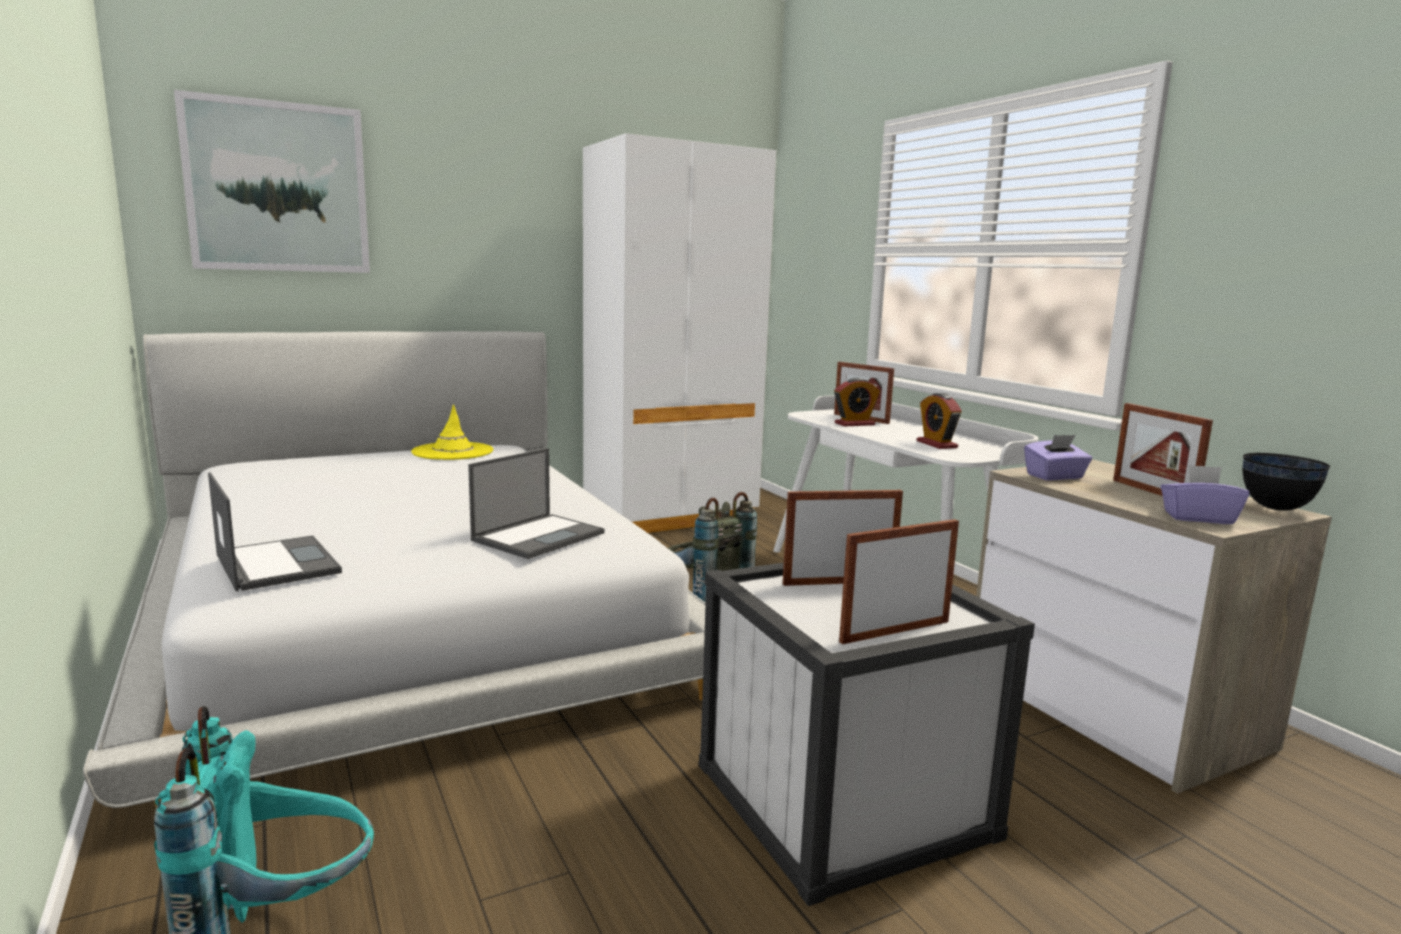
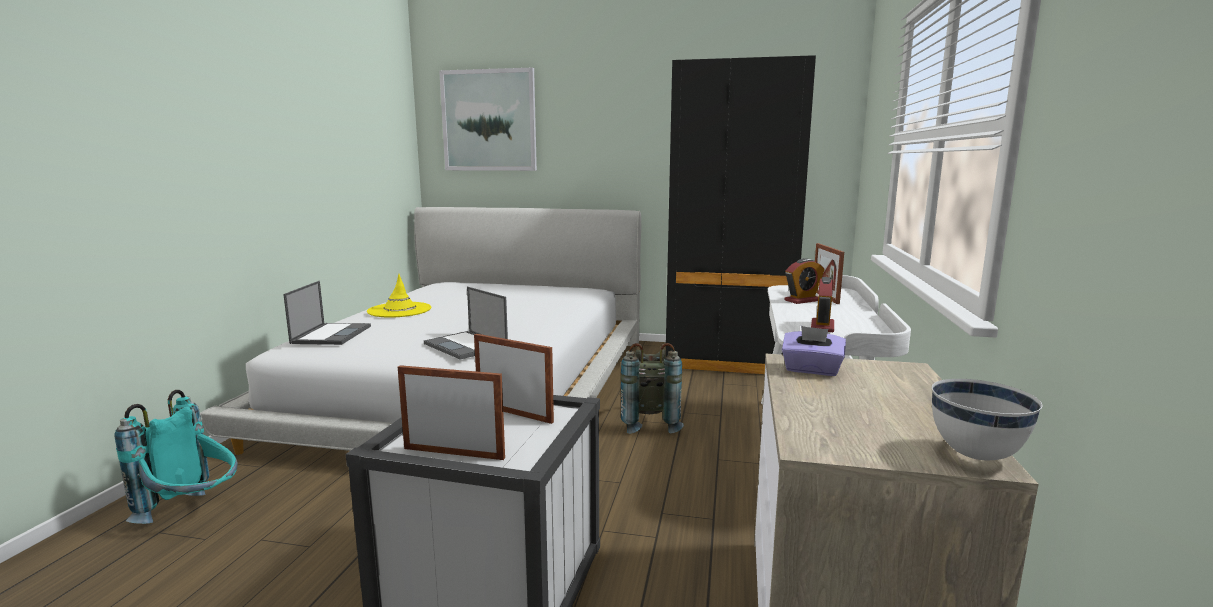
camera: 40 degrees right, 0 degrees up
yellow hat [411,404,493,460] -> yellow hat moved to [367,274,431,318]
laptop [468,448,604,559] -> laptop turned 60 degrees clockwise [424,287,508,360]
white wardrobe [583,133,776,533] -> black wardrobe [665,55,816,374]
alarm clock [834,378,880,427] -> alarm clock turned 45 degrees counterclockwise [784,258,824,304]
picture frame [1113,403,1213,496] -> none
purple tissue box [1161,465,1249,524] -> none
black bowl [1242,453,1331,511] -> white bowl [932,379,1042,460]

